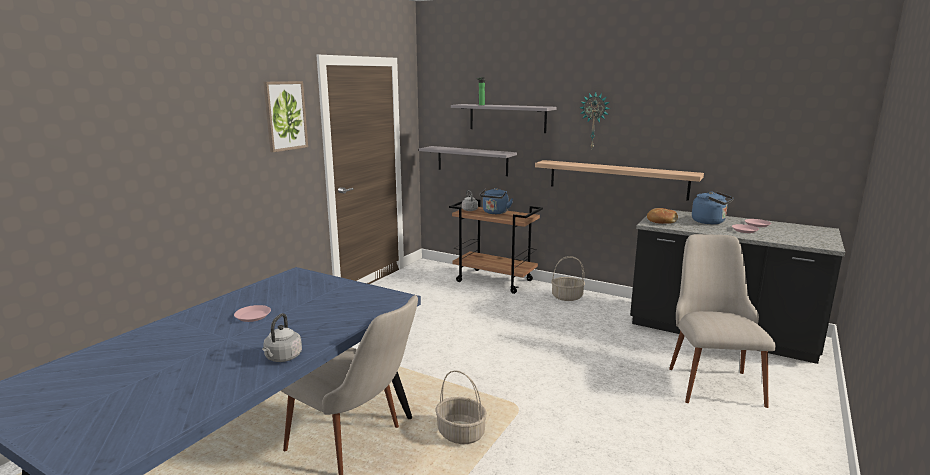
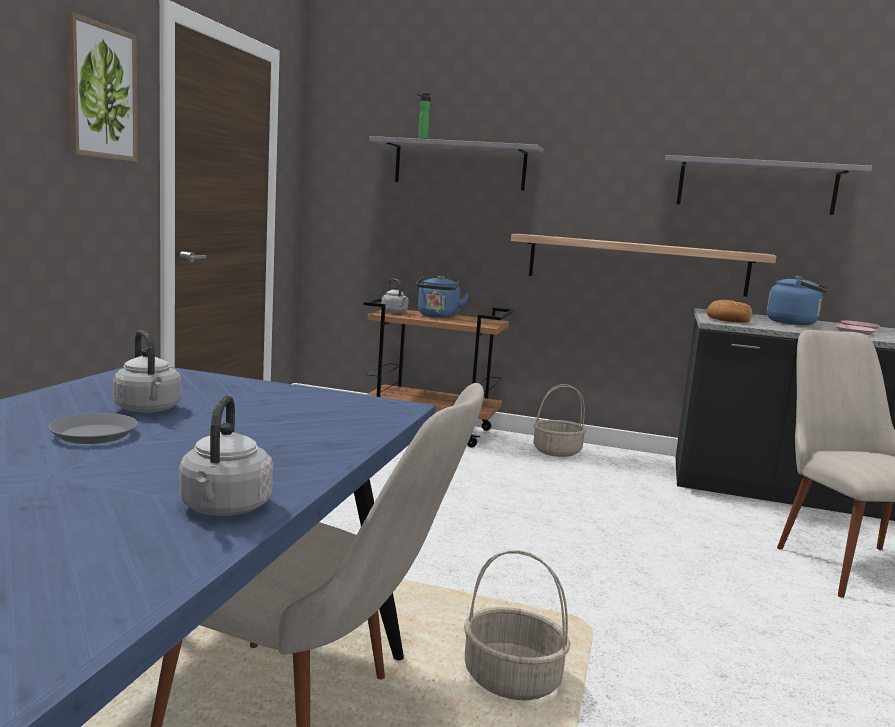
camera: 15 degrees left, 5 degrees down
pink plate [234,305,271,322] -> grey plate [48,413,138,444]
grey shelf [419,146,517,176] -> grey shelf moved to [665,155,872,215]
wall clock [579,92,610,148] -> none
none -> grey kettle [113,330,182,413]

